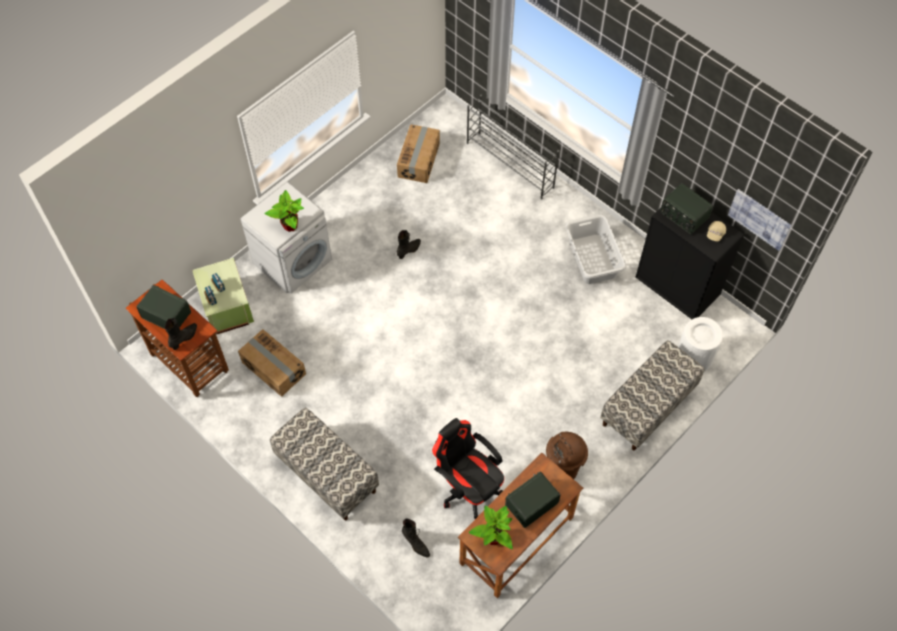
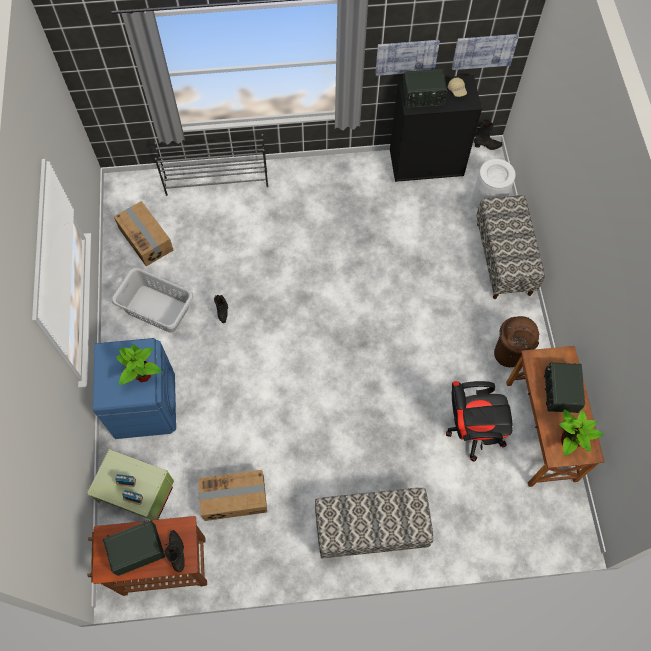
camera: 50 degrees left, 5 degrees up
white washing machine [241,182,332,293] -> blue washing machine [93,338,176,439]
black boot [402,519,430,557] -> black boot moved to [474,121,502,150]
grey laundry basket [565,214,626,284] -> grey laundry basket moved to [112,268,193,333]
none -> picture [375,40,440,76]

